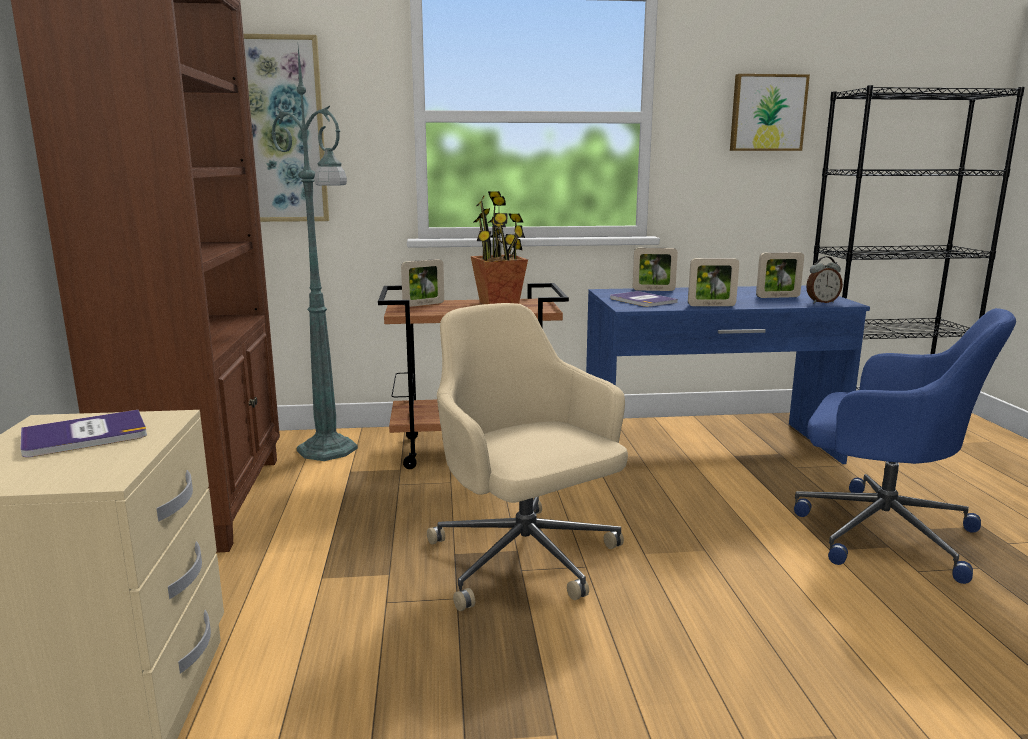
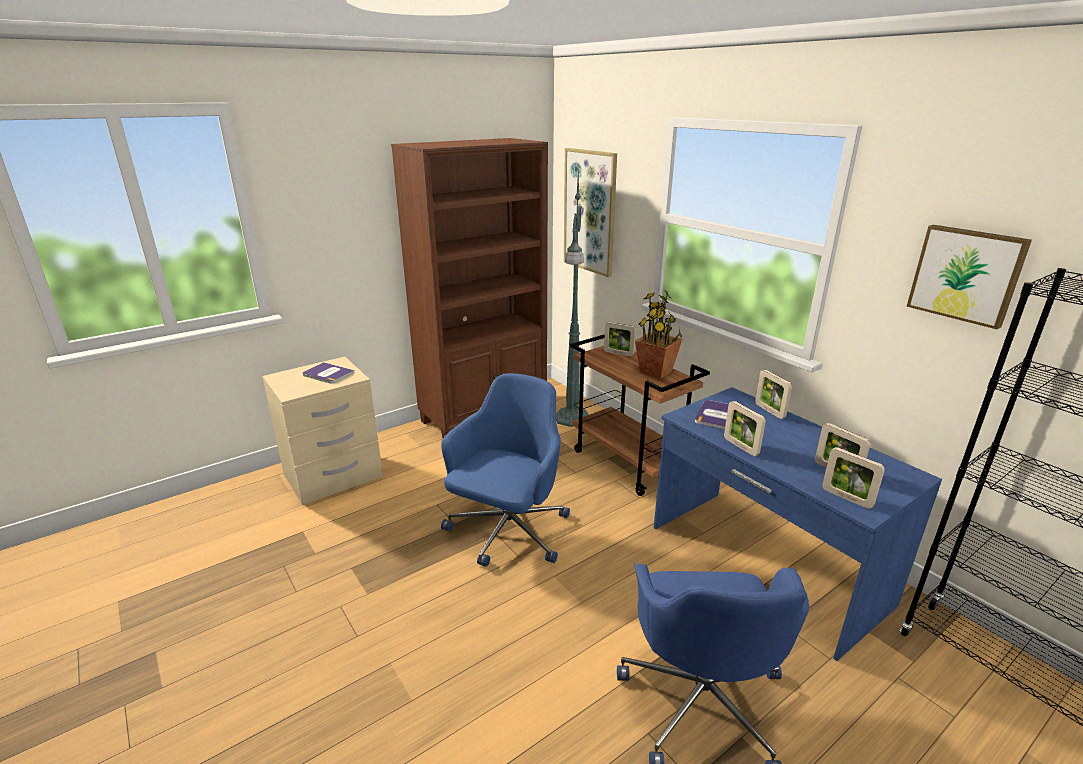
camera: 60 degrees right, 10 degrees up
beige office chair [427,303,628,611] -> blue office chair [441,373,570,567]
alarm clock [806,256,843,303] -> picture frame [822,447,885,509]

